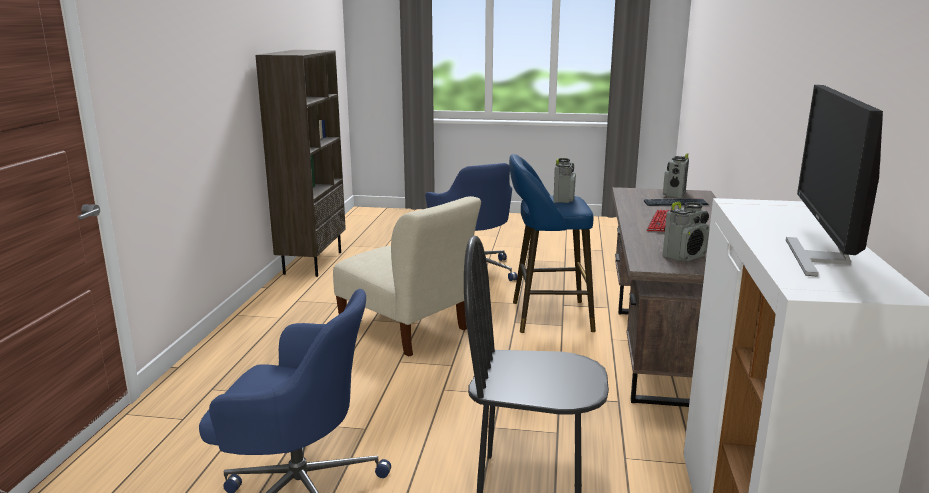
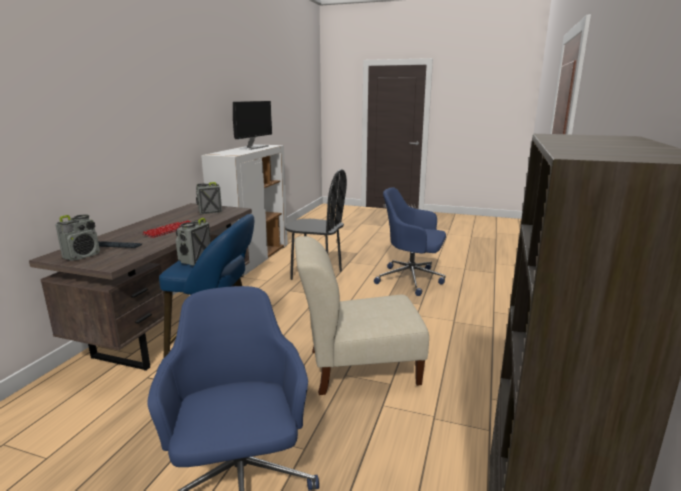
camera: 170 degrees left, 0 degrees up
beige chair [333,196,481,357] -> beige chair turned 60 degrees counterclockwise [294,236,429,395]

